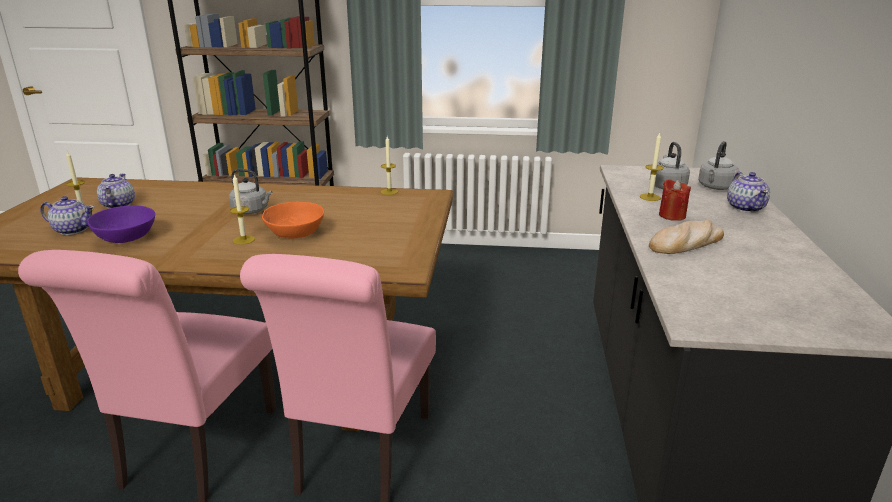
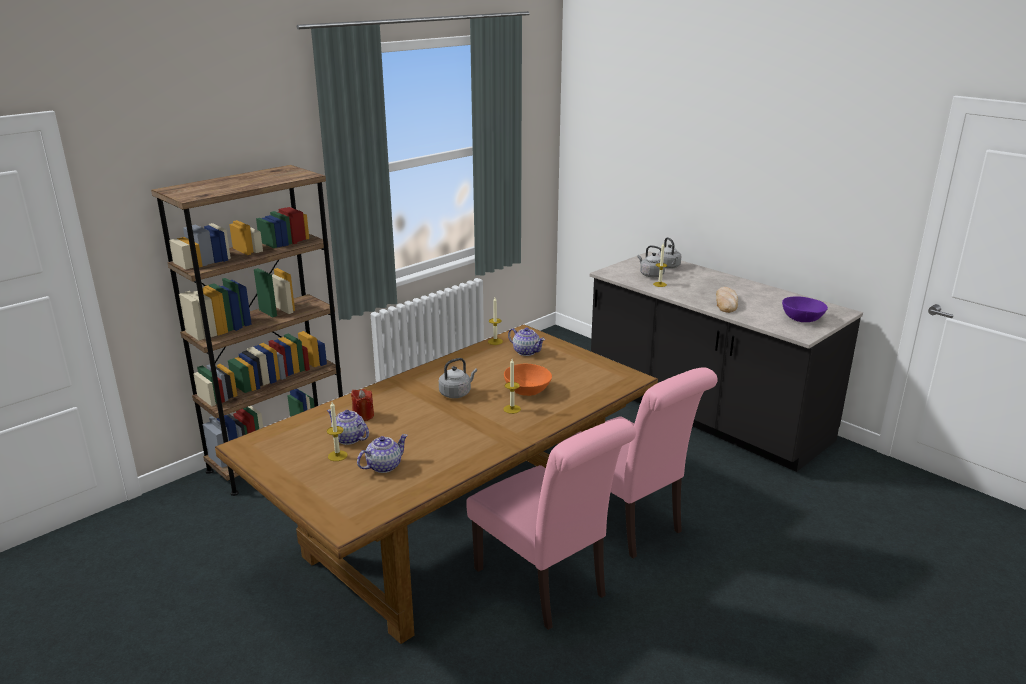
camera: 50 degrees left, 0 degrees up
purple bowl [87,205,155,243] -> purple bowl moved to [782,296,828,322]
red candle [659,179,691,221] -> red candle moved to [351,389,374,421]
teapot [727,172,770,213] -> teapot moved to [508,327,545,356]

